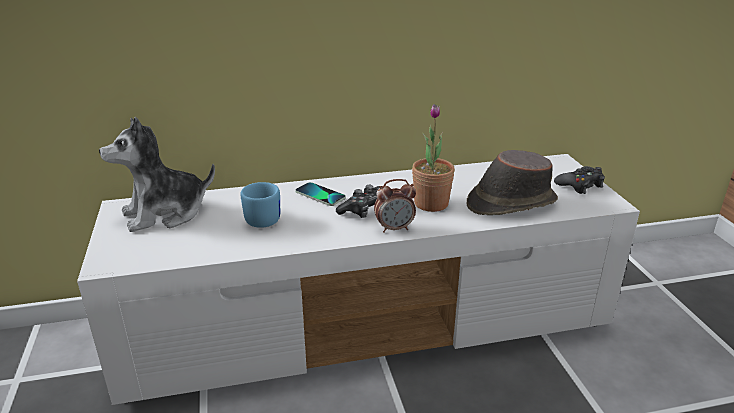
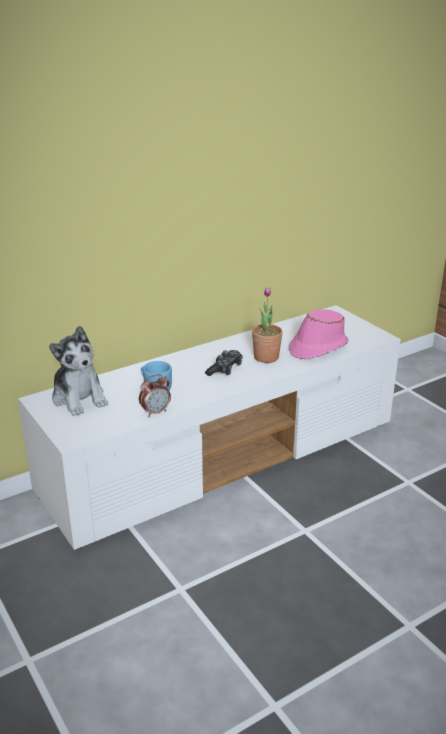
camera: 20 degrees left, 0 degrees up
plush toy [99,117,215,232] -> plush toy turned 75 degrees counterclockwise [49,325,108,416]
phone [296,182,346,206] -> none
alarm clock [374,179,416,233] -> alarm clock moved to [139,374,171,417]
brown hat [466,150,558,215] -> pink hat [289,309,349,359]
black game controller [554,166,605,194] -> none

